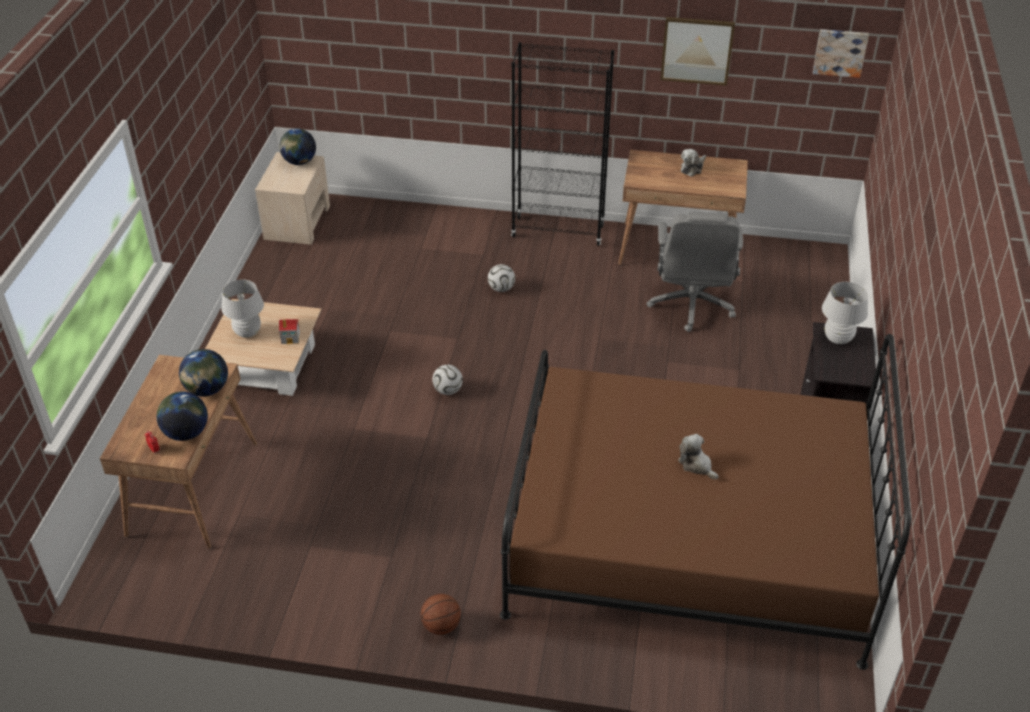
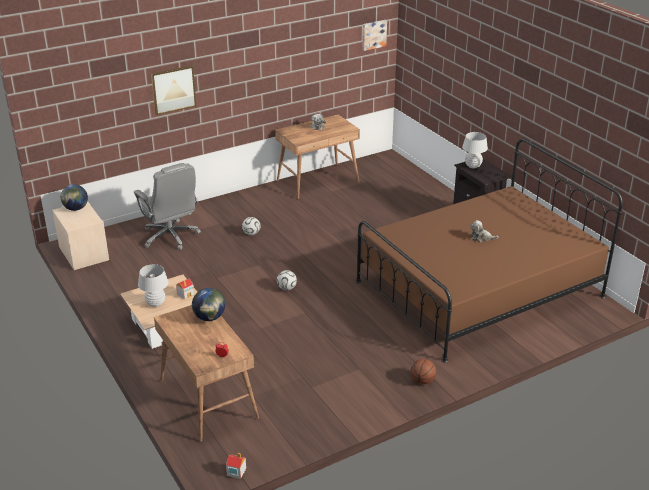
camera: 40 degrees left, 10 degrees down
globe [157,391,208,441] -> none
black bookcase [511,42,614,246] -> none
grey office chair [646,212,743,332] -> grey office chair moved to [134,163,201,250]
picture [660,17,735,86] -> picture moved to [151,65,196,115]
none -> toy house [226,453,246,479]

